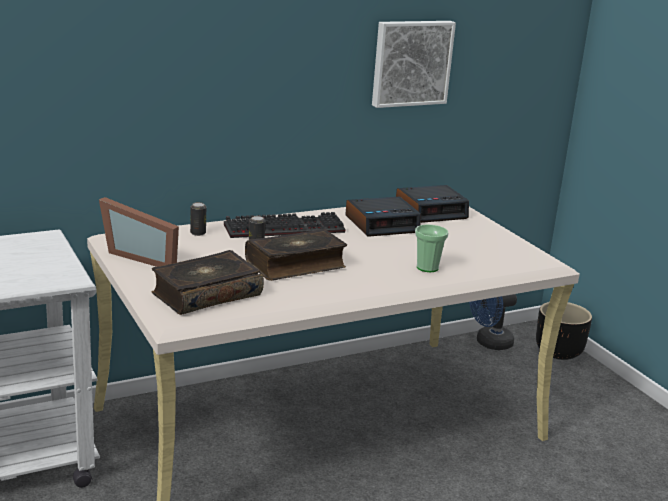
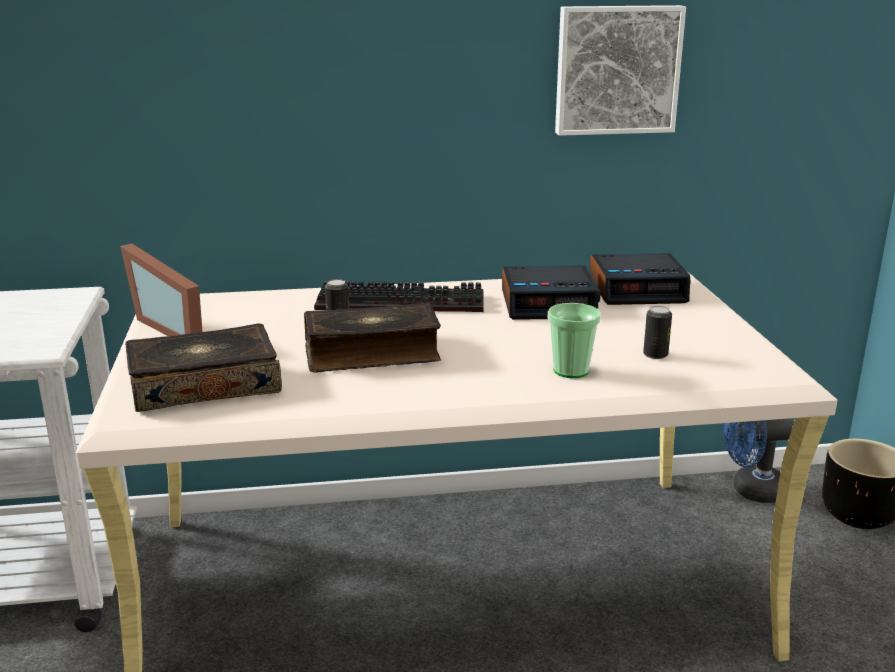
camera: 20 degrees right, 0 degrees up
can [190,202,206,236] -> can moved to [643,306,672,359]

